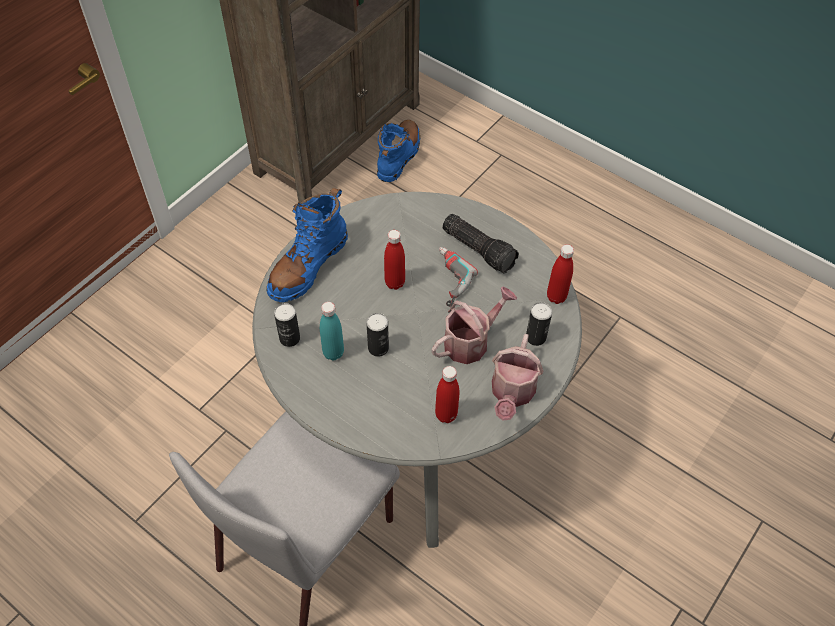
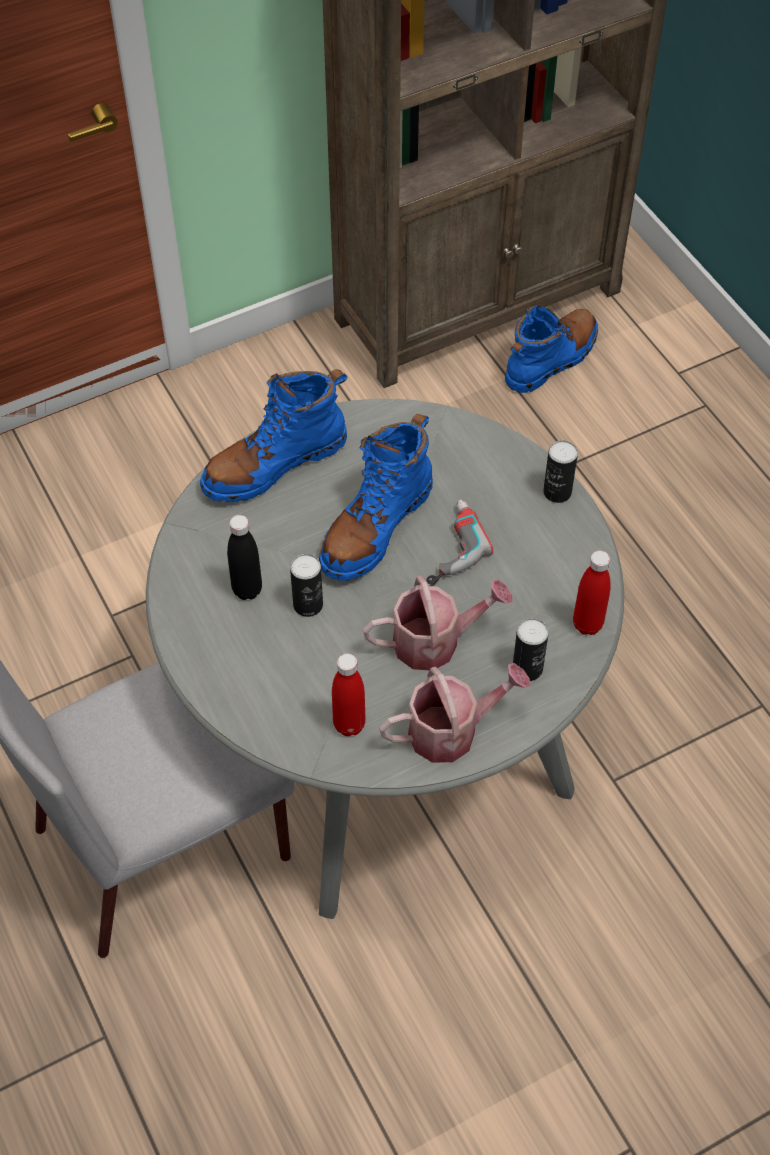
camera: 25 degrees right, 0 degrees up
can [274,303,300,347] -> can moved to [543,440,578,503]
turquoise bottle [320,302,344,361] -> black bottle [227,515,262,600]
red bottle [384,230,405,290] -> blue boot [319,414,433,581]
flashlight [442,214,519,274] -> none
watering can [492,334,543,421] -> watering can turned 150 degrees counterclockwise [380,663,531,763]

